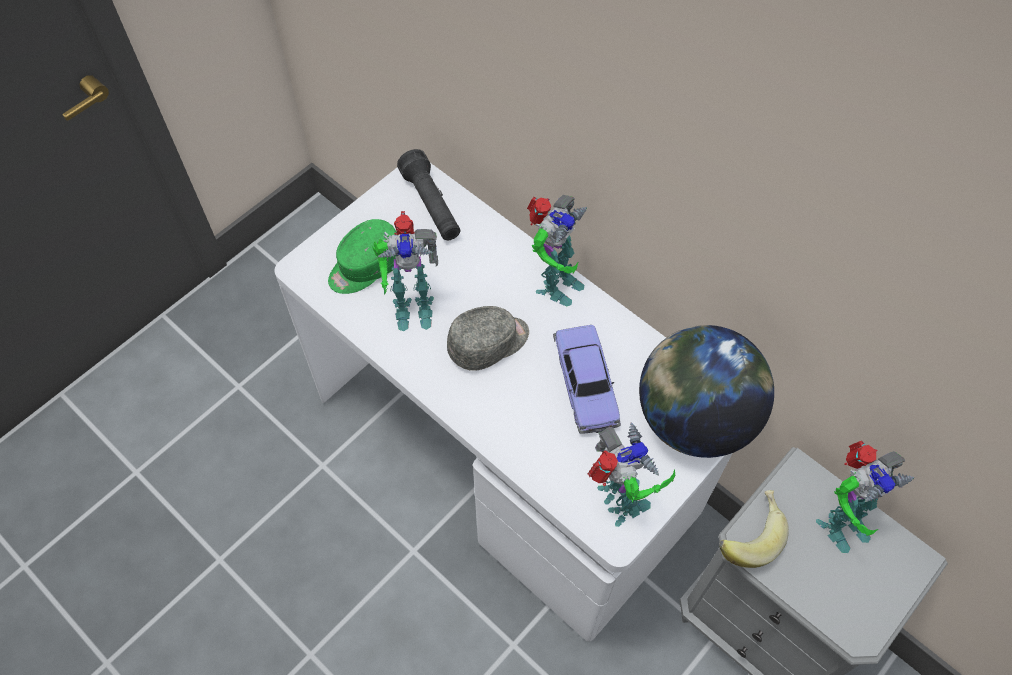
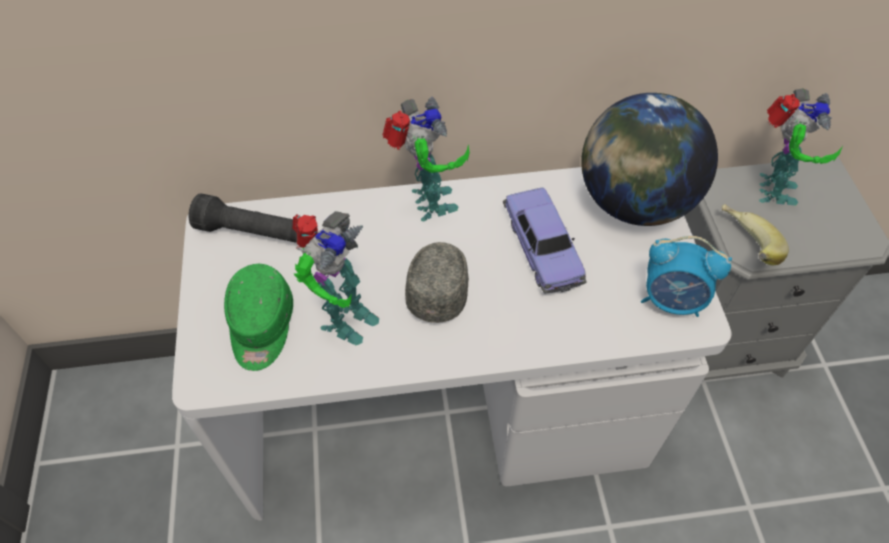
camera: 50 degrees left, 5 degrees down
toy car [553,325,621,434] -> toy car turned 45 degrees clockwise [503,188,587,293]
toy robot [588,423,675,527] -> alarm clock [641,236,732,317]

